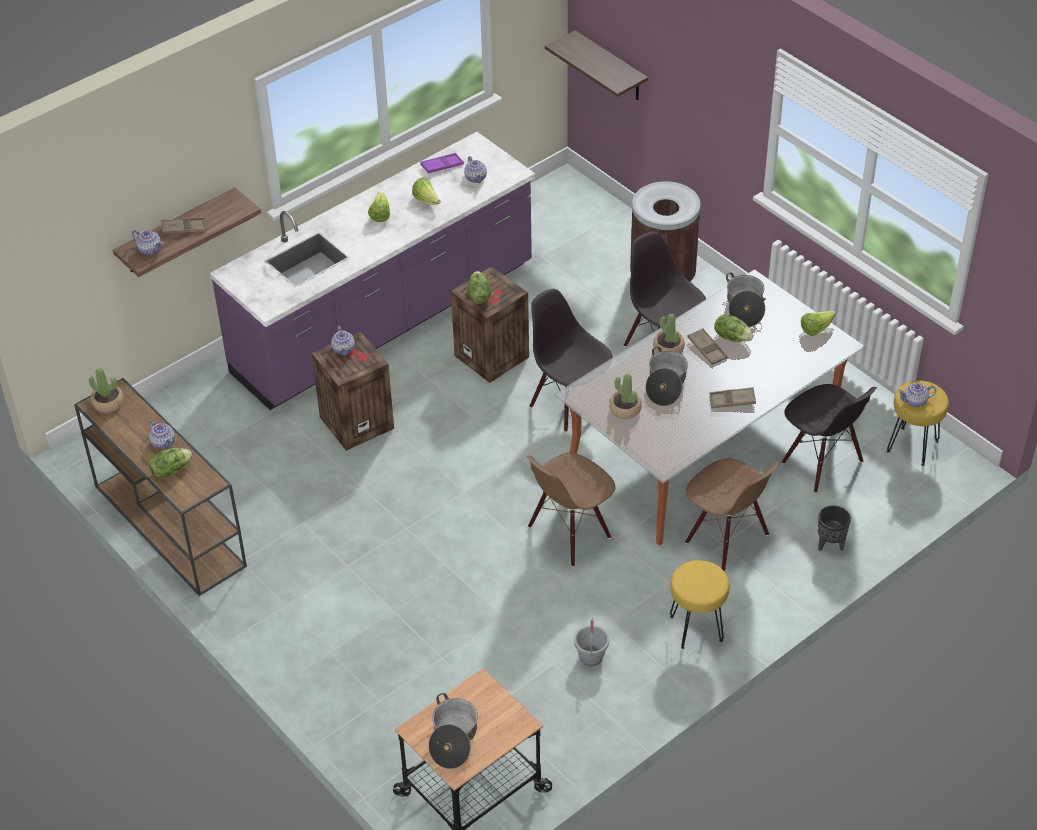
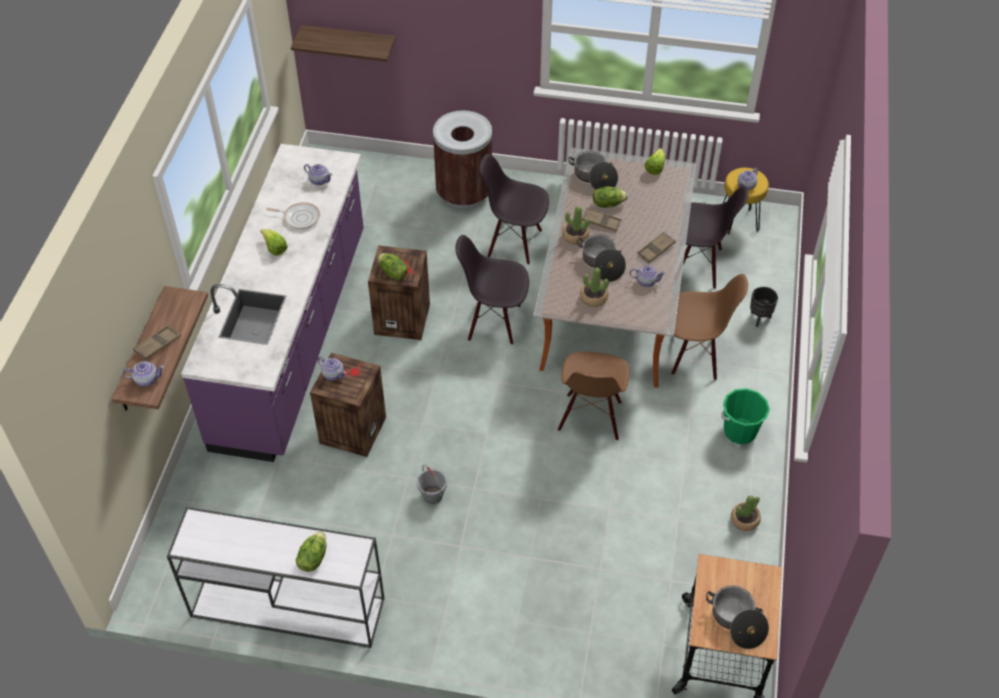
camera: 40 degrees left, 5 degrees up
brown console table [74,378,247,596] -> white console table [167,507,384,648]
potted plant [89,368,124,413] -> potted plant moved to [731,495,761,531]
teapot [149,420,175,449] -> teapot moved to [630,265,666,287]
lettuce [412,178,441,205] -> frying pan [266,202,320,229]
purple tray [420,153,464,173] -> none
grey bucket [574,617,609,666] -> grey bucket moved to [417,465,447,504]
yellow stool [670,560,730,649] -> green bucket [721,388,770,444]

